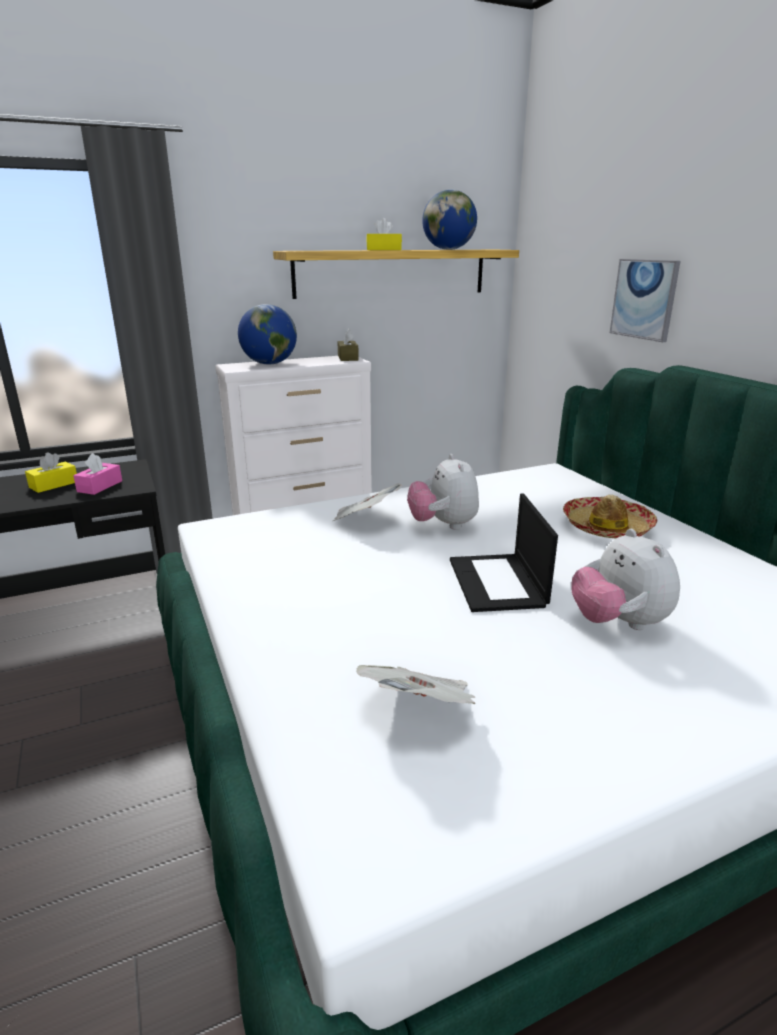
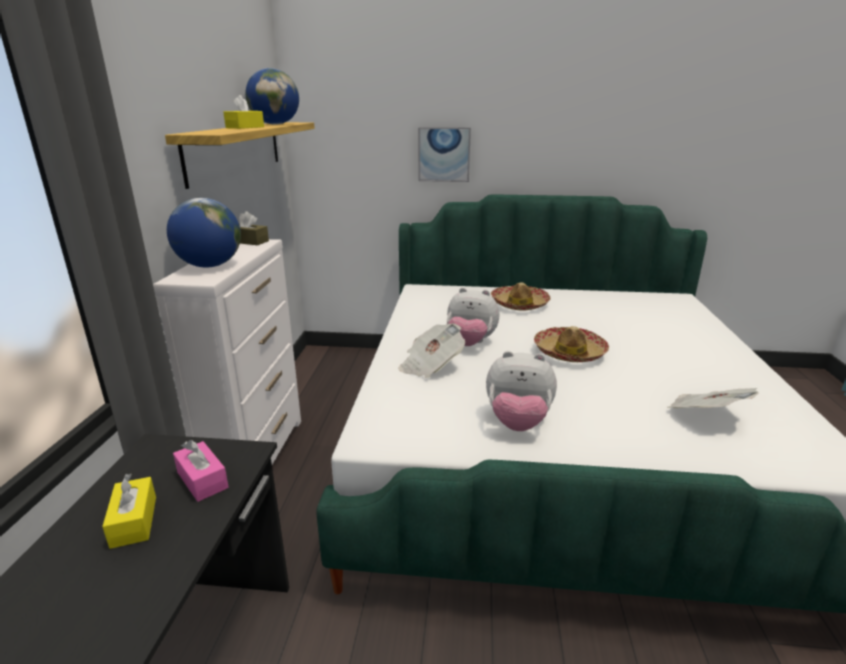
camera: 60 degrees left, 0 degrees up
laptop [450,494,558,612] -> hat [534,326,609,362]
plush toy [571,529,680,630] -> plush toy moved to [486,351,557,431]

